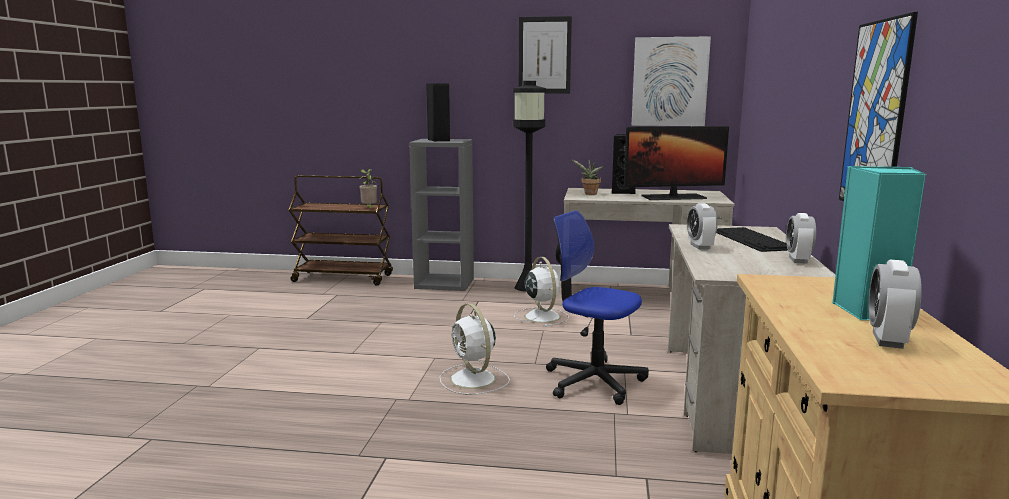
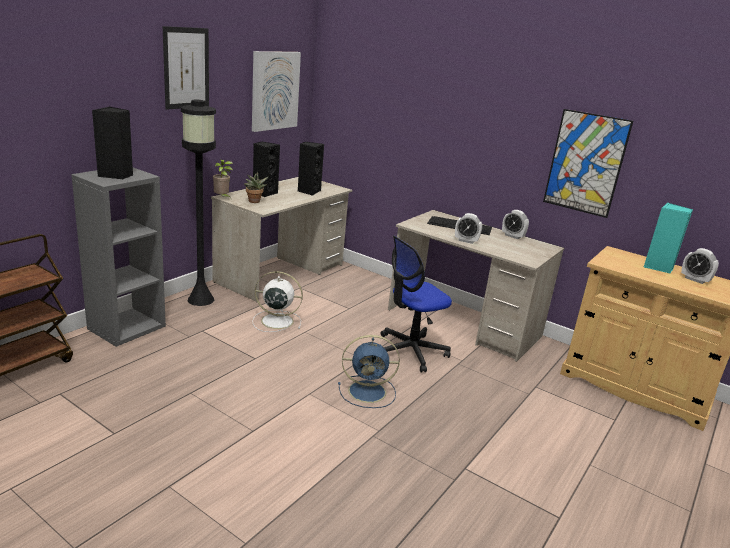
camera: 65 degrees left, 10 degrees up
potted plant [360,169,377,210] -> potted plant moved to [213,160,233,198]
white fan [440,303,510,395] -> blue fan [338,335,400,408]
monitor [624,126,729,200] -> black speaker [298,142,324,196]

